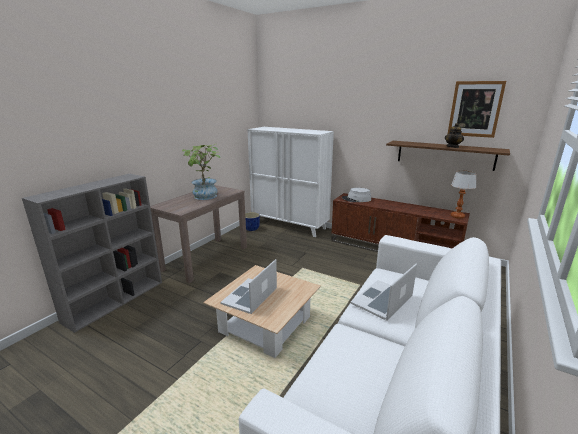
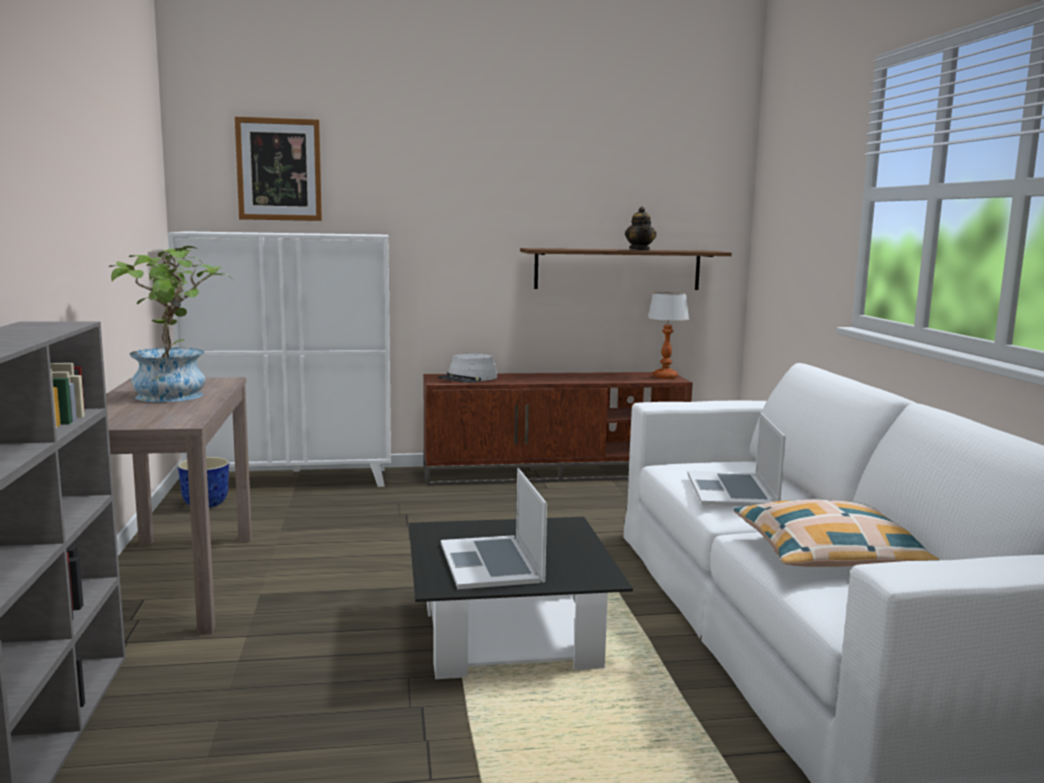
camera: 40 degrees left, 10 degrees down
beige coffee table [203,265,321,358] -> black coffee table [409,517,633,679]
picture [448,81,506,138] -> picture moved to [235,117,322,221]
none -> pillow [734,499,939,567]

